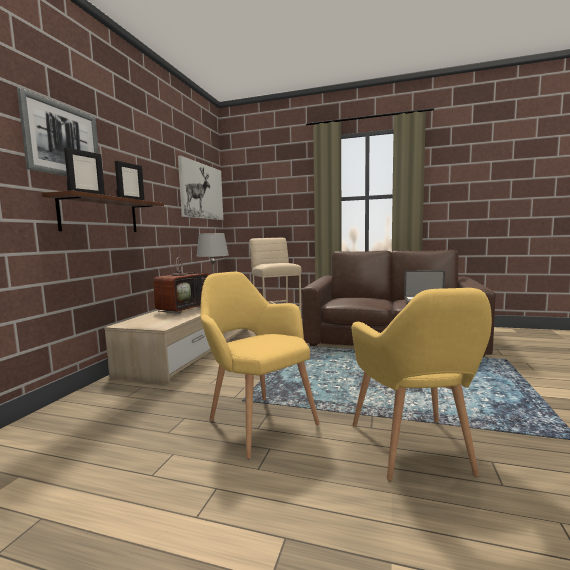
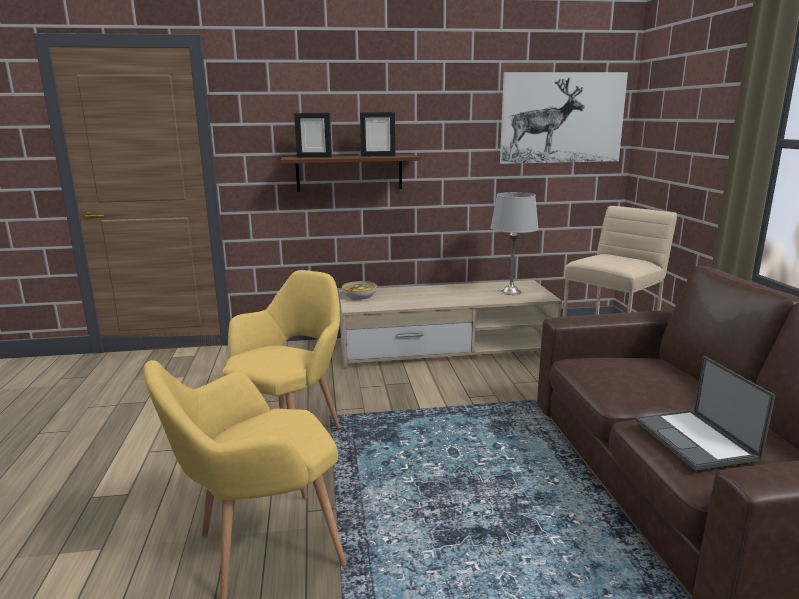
camera: 65 degrees right, 10 degrees up
picture [17,88,99,176] -> none
television [153,250,209,314] -> none
none -> bowl [342,281,377,300]

